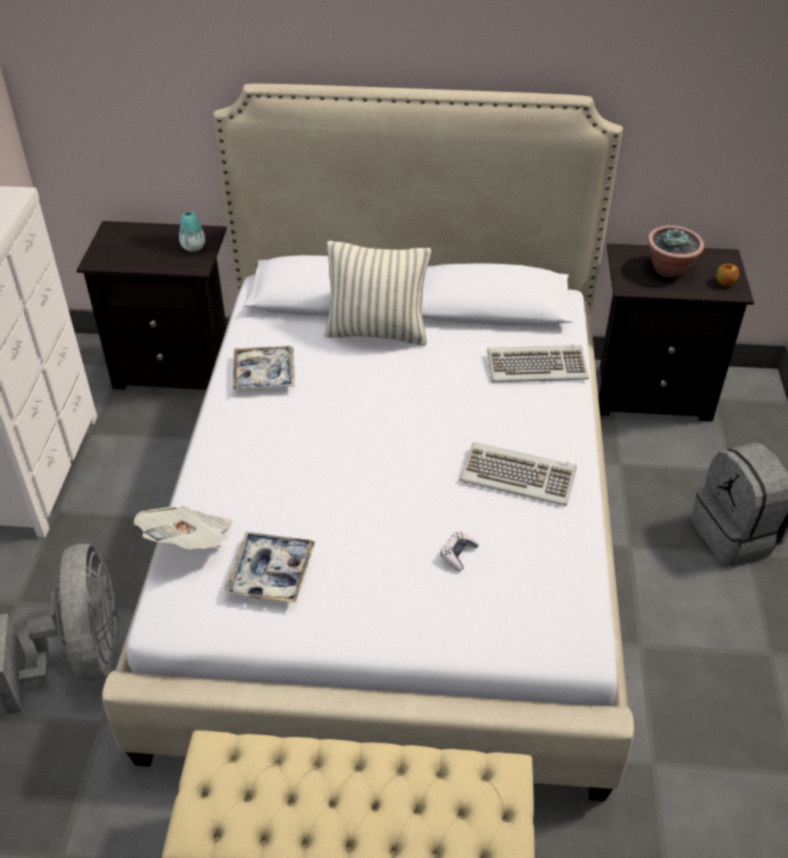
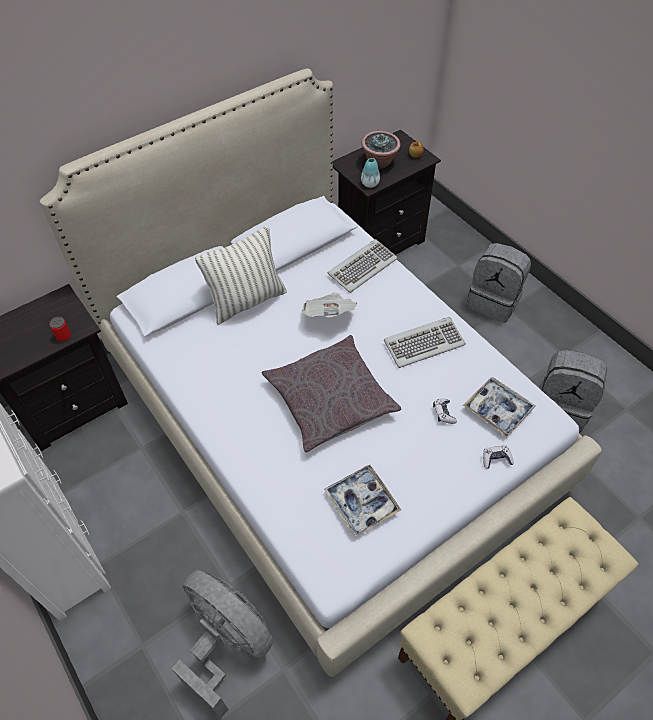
camera: 40 degrees left, 10 degrees up
newspaper [134,506,233,549] -> newspaper moved to [301,293,358,318]
vase [179,211,205,251] -> vase moved to [361,158,380,188]
tray [233,346,295,390] -> tray moved to [463,377,536,437]
none -> can [49,317,71,342]
none -> grey pillow [262,335,401,453]
none -> game controller [483,445,514,469]
none -> grey backpack [539,350,607,432]

